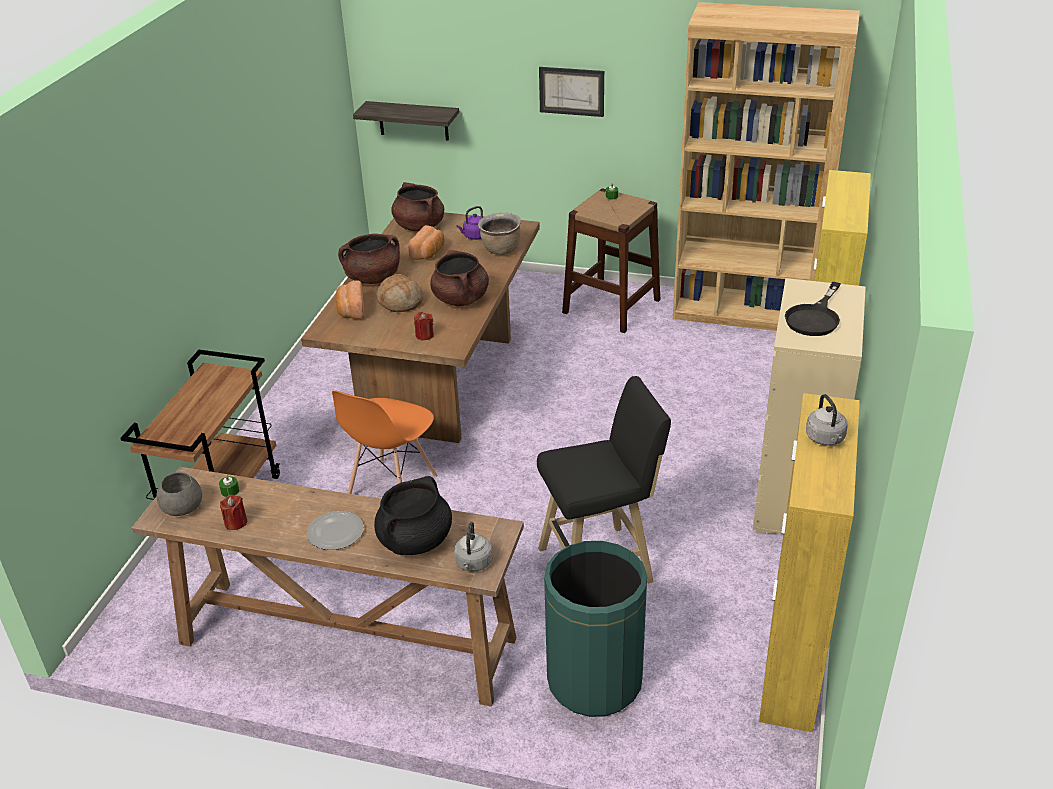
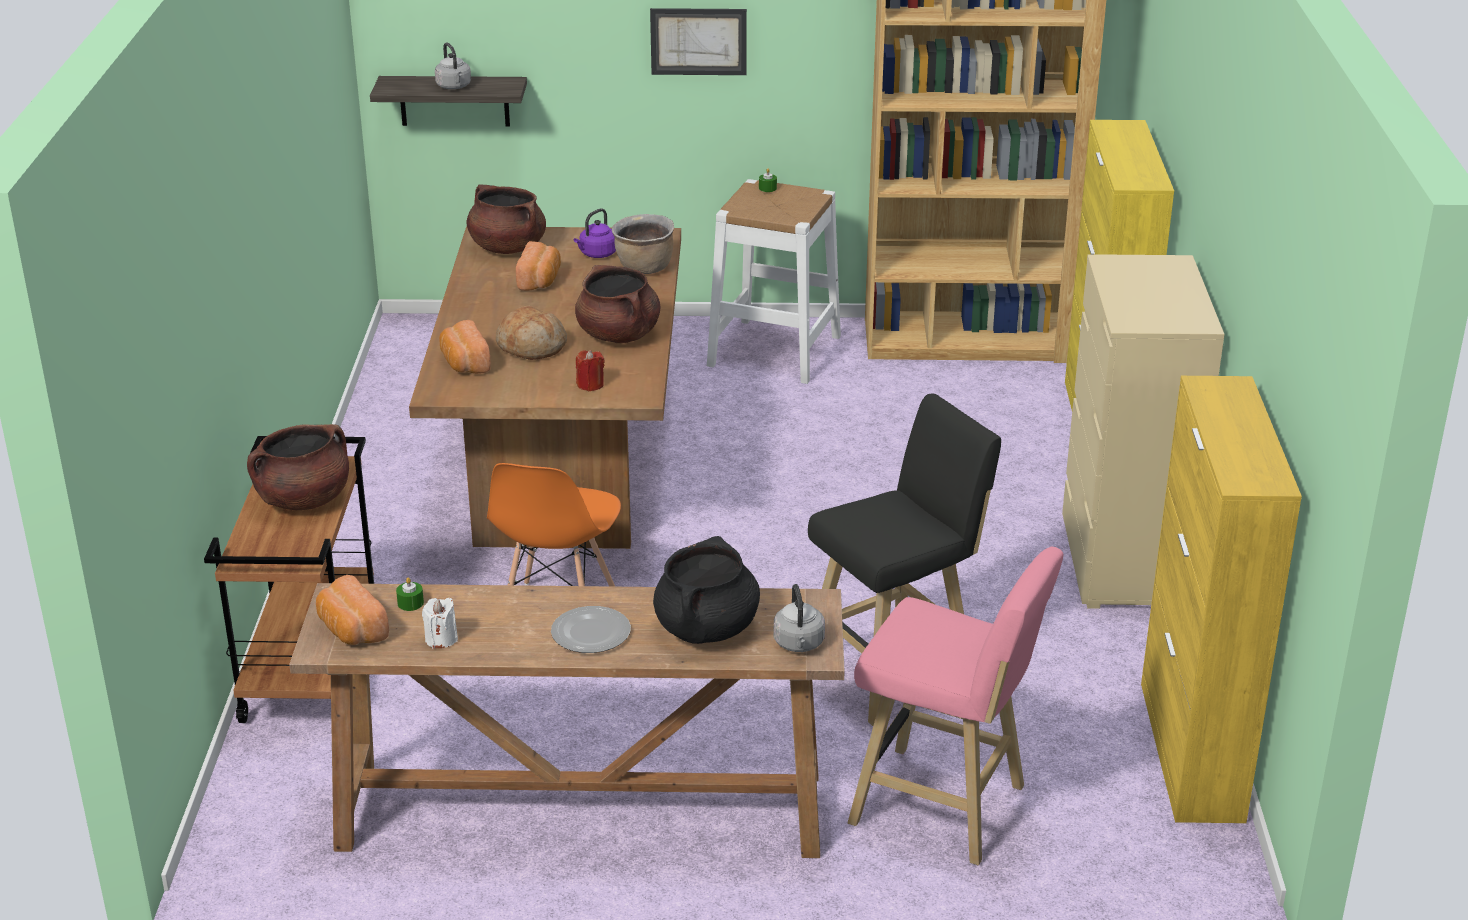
camera: 15 degrees left, 5 degrees down
grey bowl [156,472,202,516] -> bread [316,575,389,645]
red candle [220,495,247,530] -> white candle [422,598,458,649]
brown cooking pot [338,233,400,284] -> brown cooking pot moved to [247,424,349,510]
green trash can [544,541,647,717] -> pink stool [848,547,1063,865]
brown stool [562,188,660,333] -> white stool [707,179,841,384]
black frying pan [785,282,841,336] -> none
grey kettle [806,394,848,446] -> grey kettle moved to [435,43,471,89]

